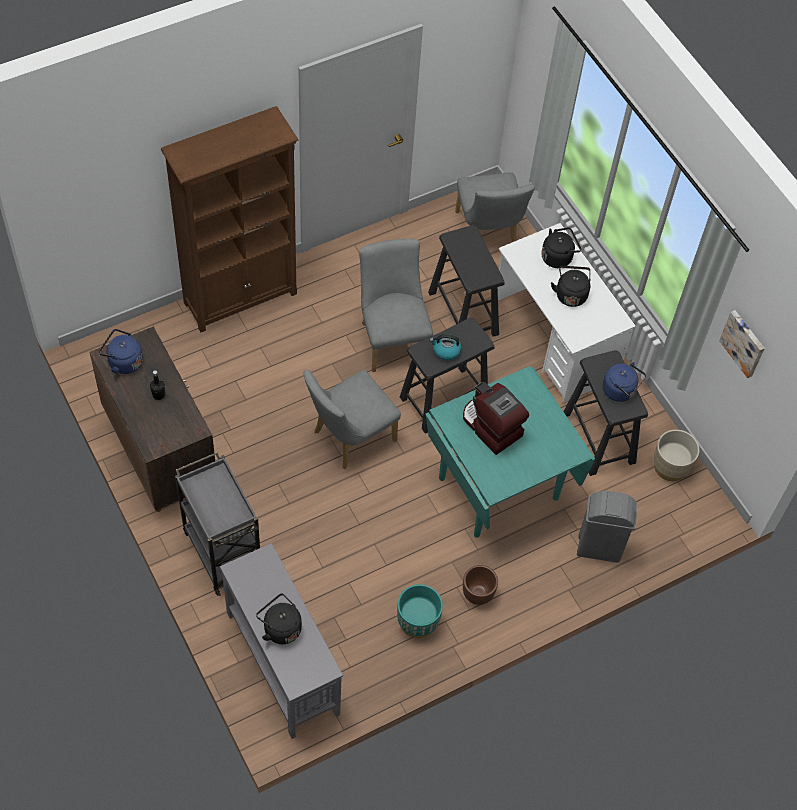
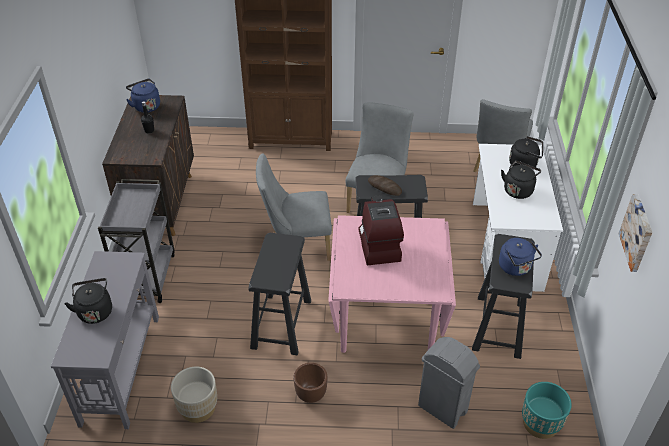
camera: 35 degrees right, 15 degrees down
turquoise planter [397,584,443,638] -> turquoise planter moved to [522,382,572,439]
turquoise dining table [426,366,595,538] -> pink dining table [328,215,456,353]
black stool [428,225,505,337] -> black stool moved to [248,233,311,355]
kettle [429,334,461,360] -> bread [368,175,402,196]
beige planter [653,429,700,481] -> beige planter moved to [171,367,217,423]

